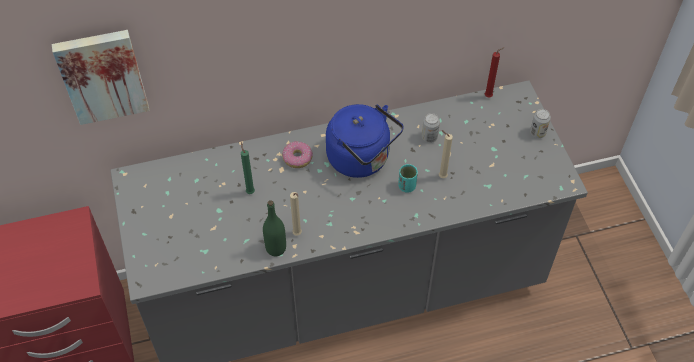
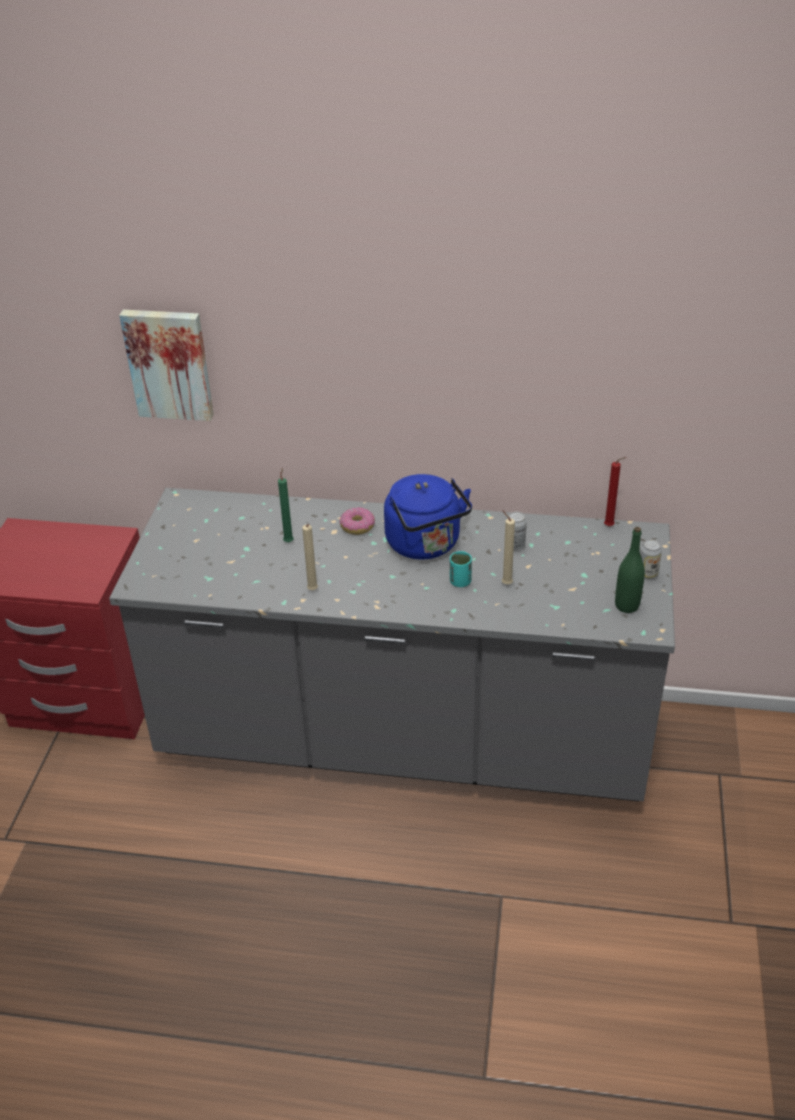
camera: 25 degrees right, 15 degrees down
green bottle [263,200,286,256] -> green bottle moved to [615,527,645,613]

